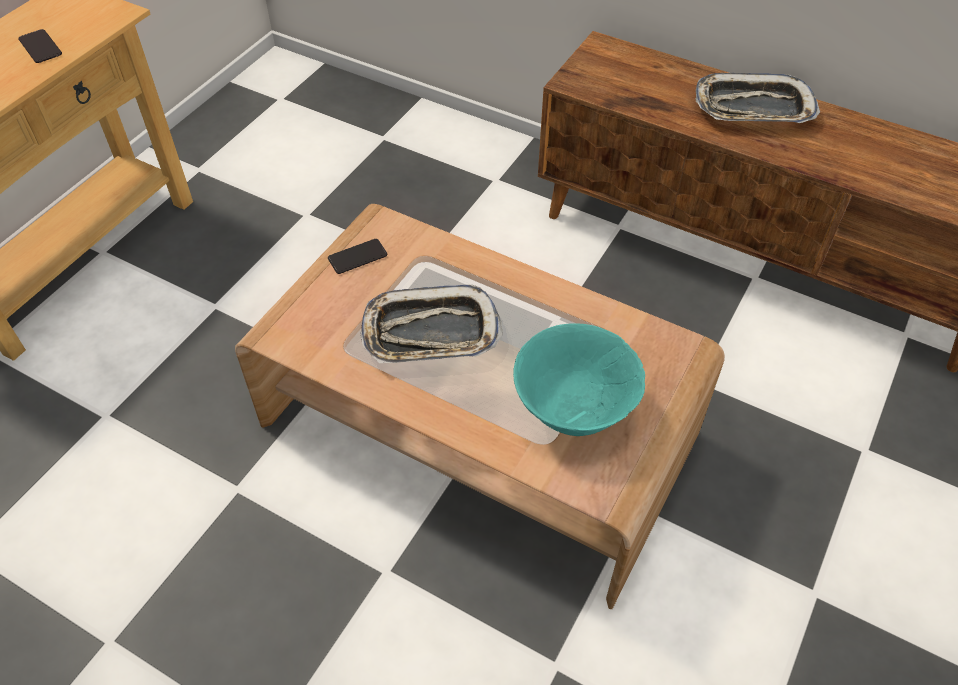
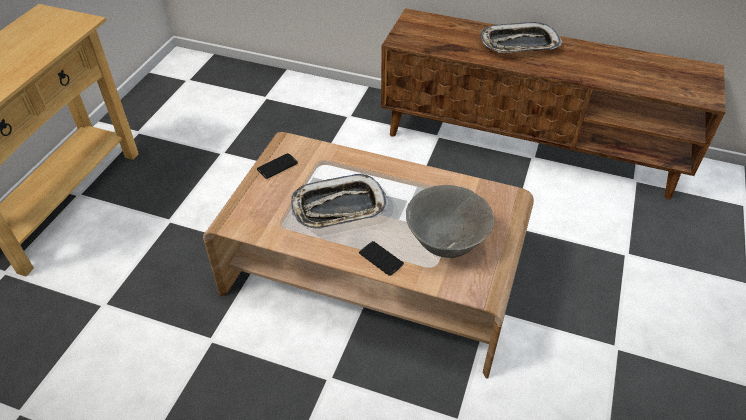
camera: 10 degrees left, 5 degrees down
phone [18,29,62,63] -> phone moved to [359,241,404,276]
turquoise bowl [513,324,645,436] -> grey bowl [406,185,495,258]

